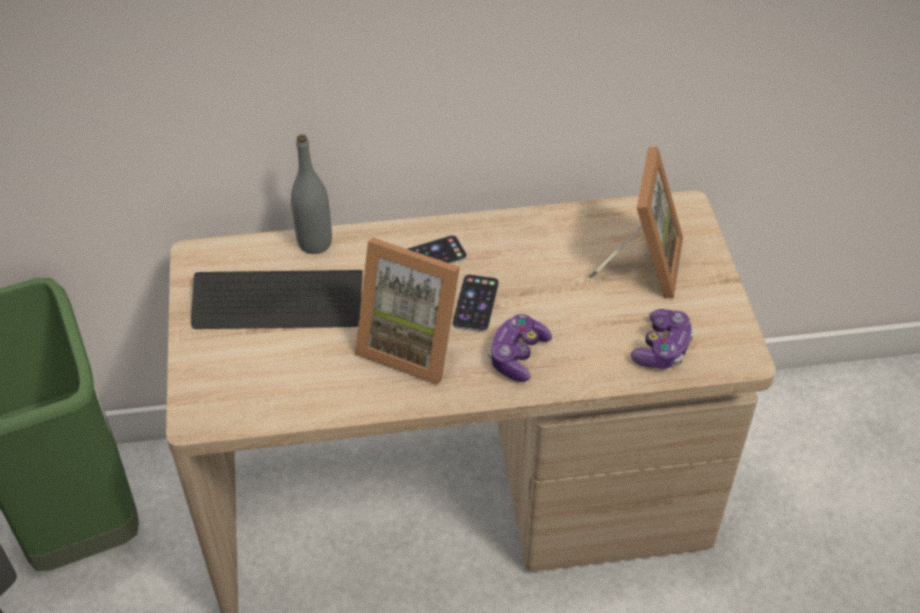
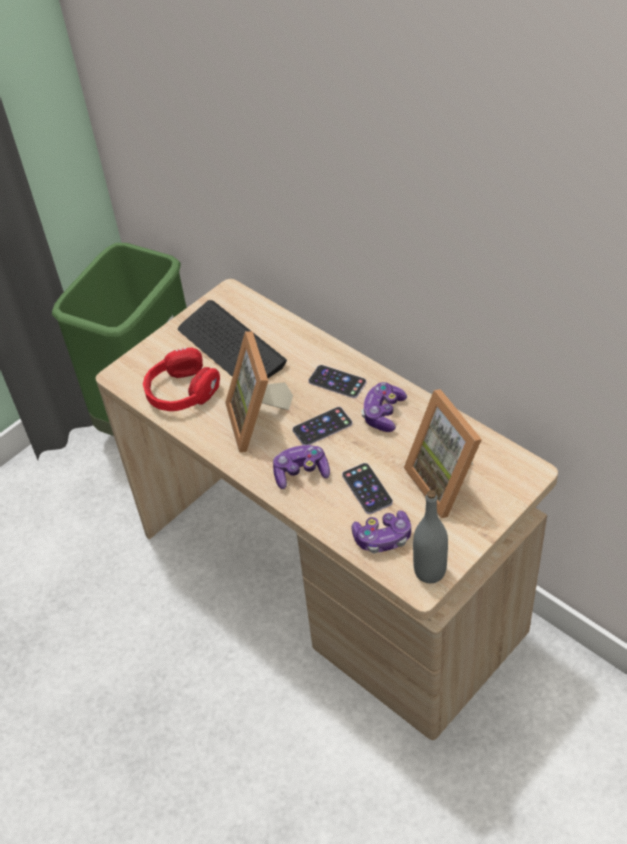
camera: 55 degrees right, 0 degrees up
grey bottle [291,134,332,254] -> grey bottle moved to [413,490,448,583]
picture frame [589,147,683,299] -> picture frame turned 90 degrees clockwise [404,389,482,518]
none -> red headphones [143,348,220,411]
none -> phone [342,463,393,514]
none -> game controller [361,382,407,432]

